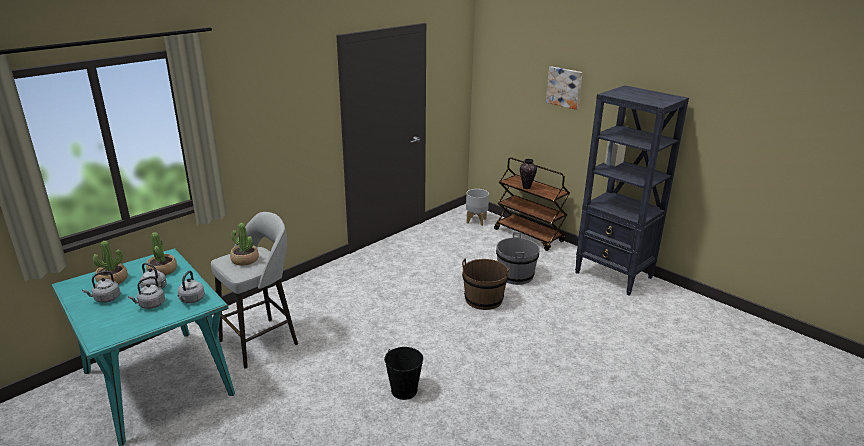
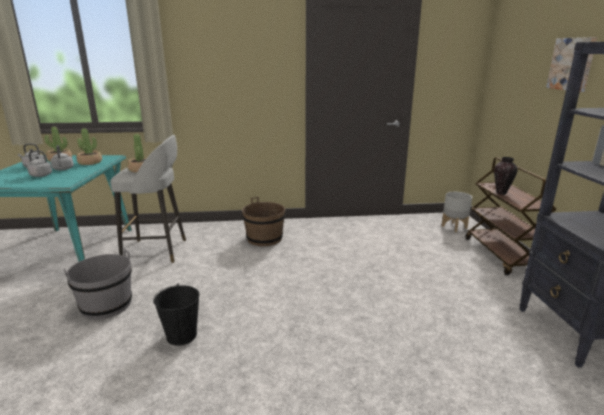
camera: 40 degrees right, 5 degrees down
grey kettle [178,271,205,303] -> none
brown bucket [462,258,510,310] -> brown bucket moved to [242,197,285,246]
grey bucket [496,232,540,285] -> grey bucket moved to [63,249,132,320]

